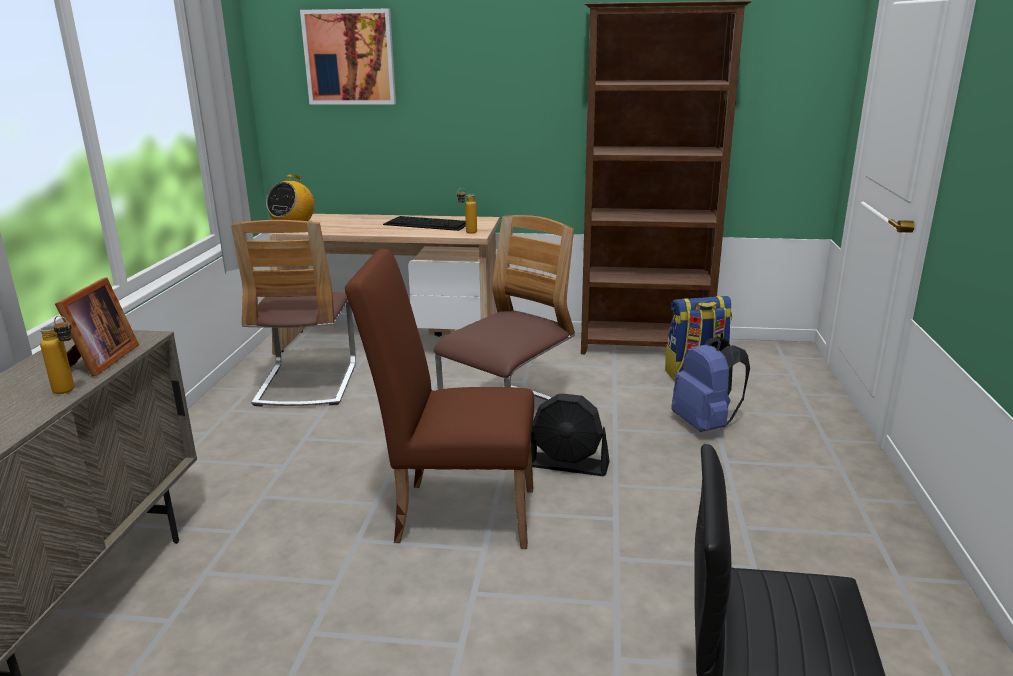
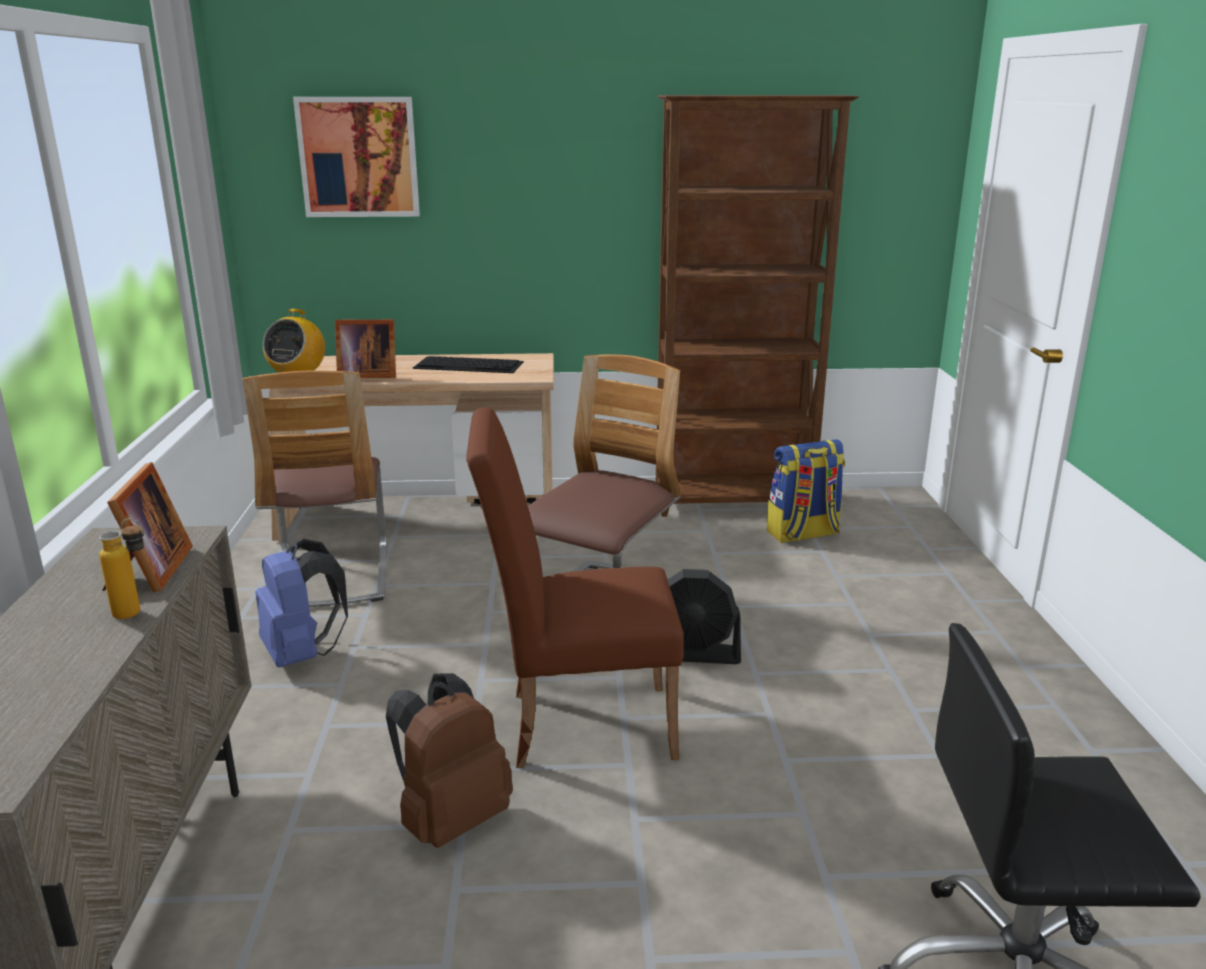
camera: 10 degrees left, 0 degrees up
bottle [457,188,477,233] -> none
blue backpack [671,337,750,432] -> blue backpack moved to [255,539,348,667]
none -> picture frame [335,319,396,378]
none -> brown backpack [386,673,513,848]

